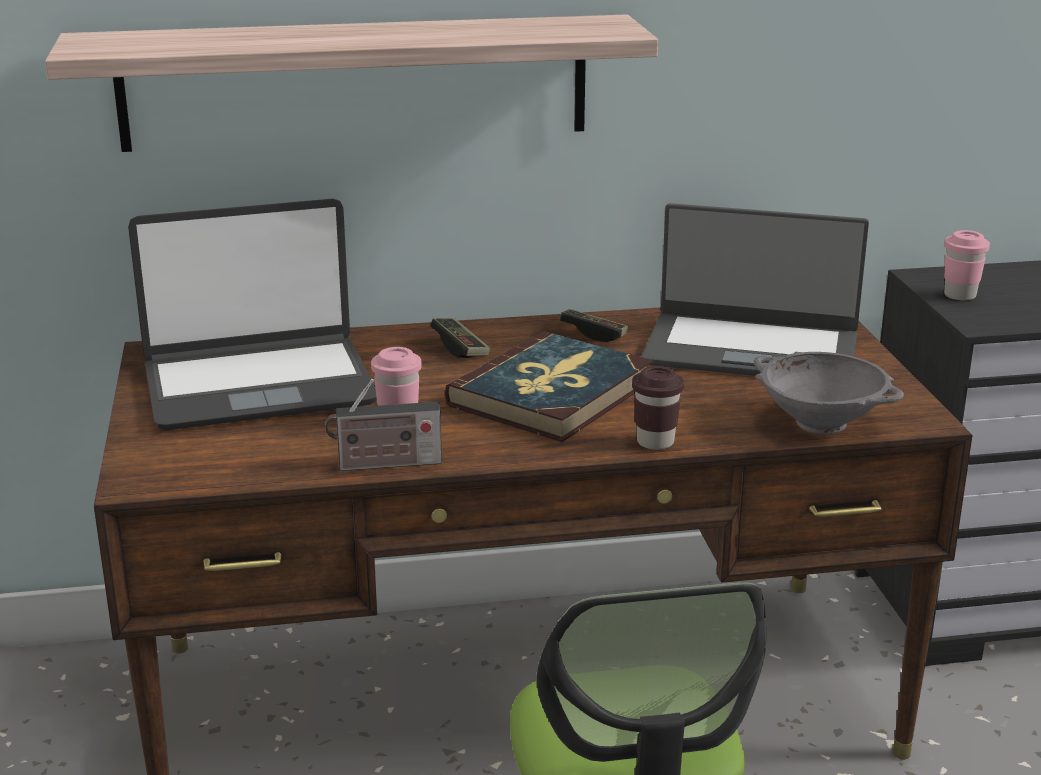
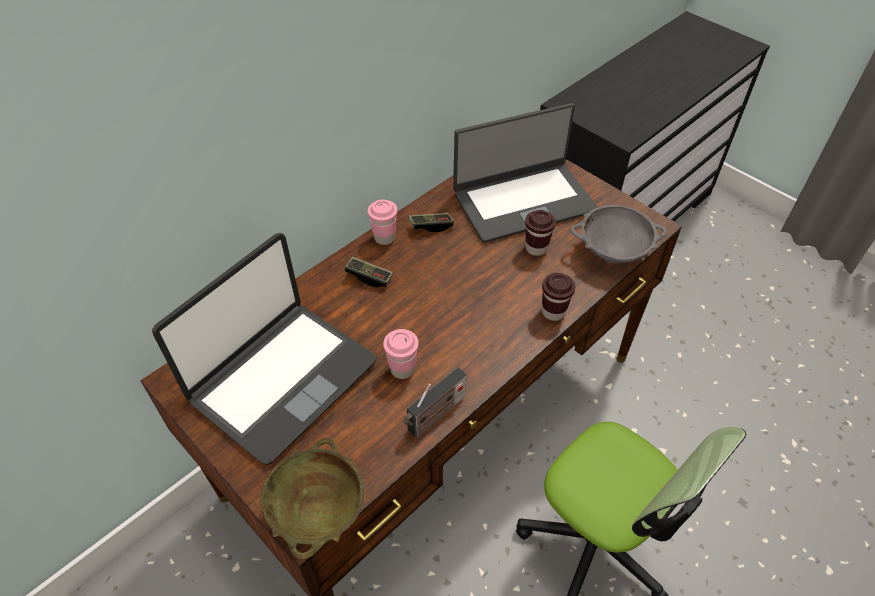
camera: 35 degrees left, 25 degrees up
shelf [45,14,658,152] -> none
book [445,331,653,442] -> none
pink cup [944,230,990,301] -> pink cup moved to [368,199,398,245]
none -> beige bowl [260,437,364,559]
none -> brown cup [525,210,556,256]

